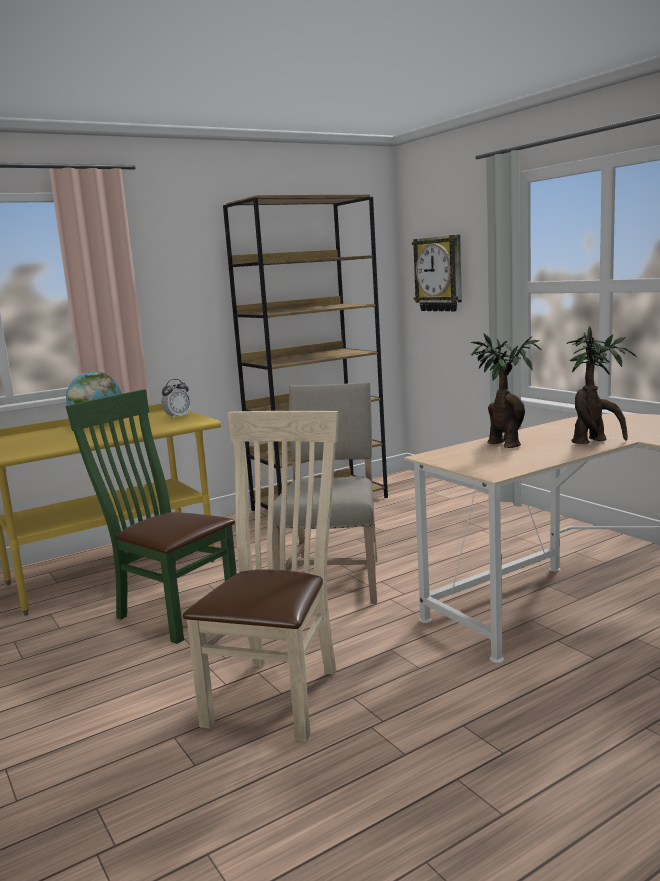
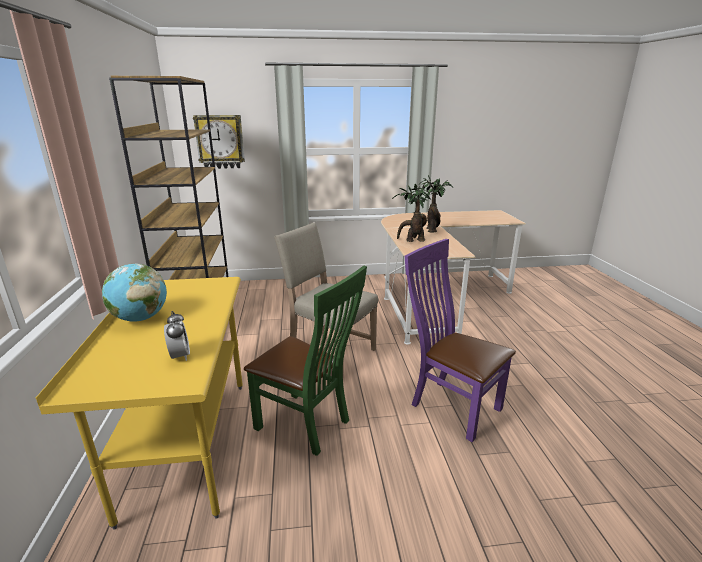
camera: 65 degrees left, 10 degrees up
green chair [66,389,237,644] -> green chair turned 120 degrees counterclockwise [244,265,367,456]
alarm clock [161,379,191,419] -> alarm clock moved to [164,311,190,361]
beige chair [183,411,338,742] -> purple chair [405,239,516,442]

